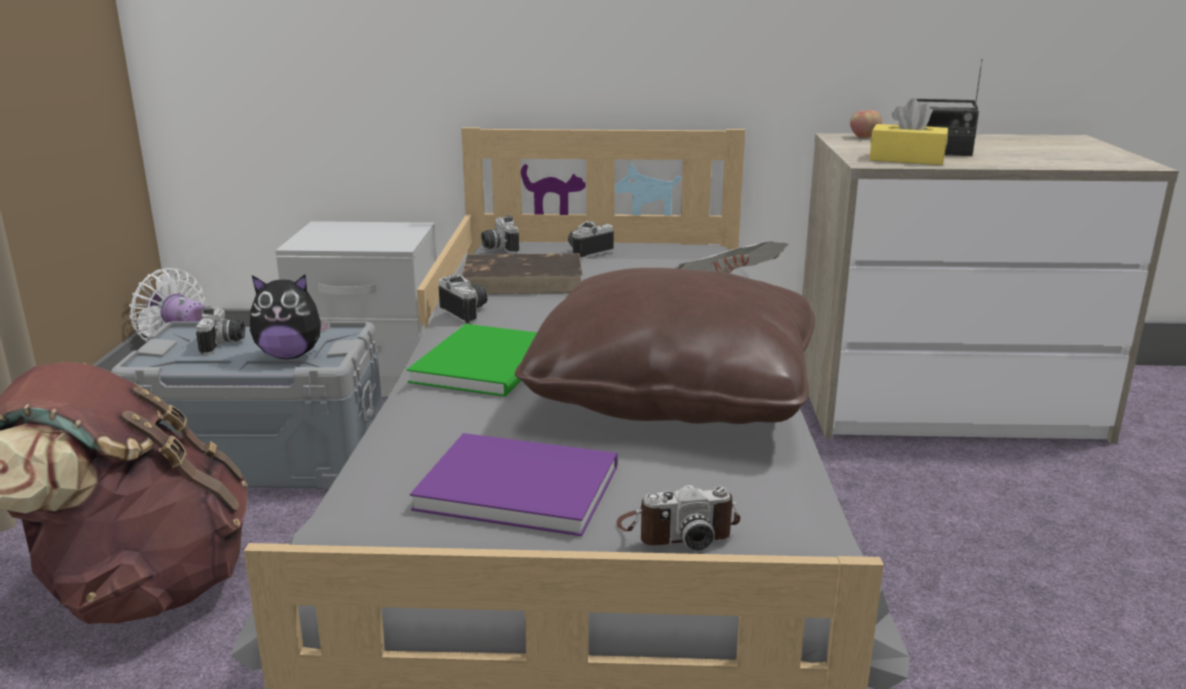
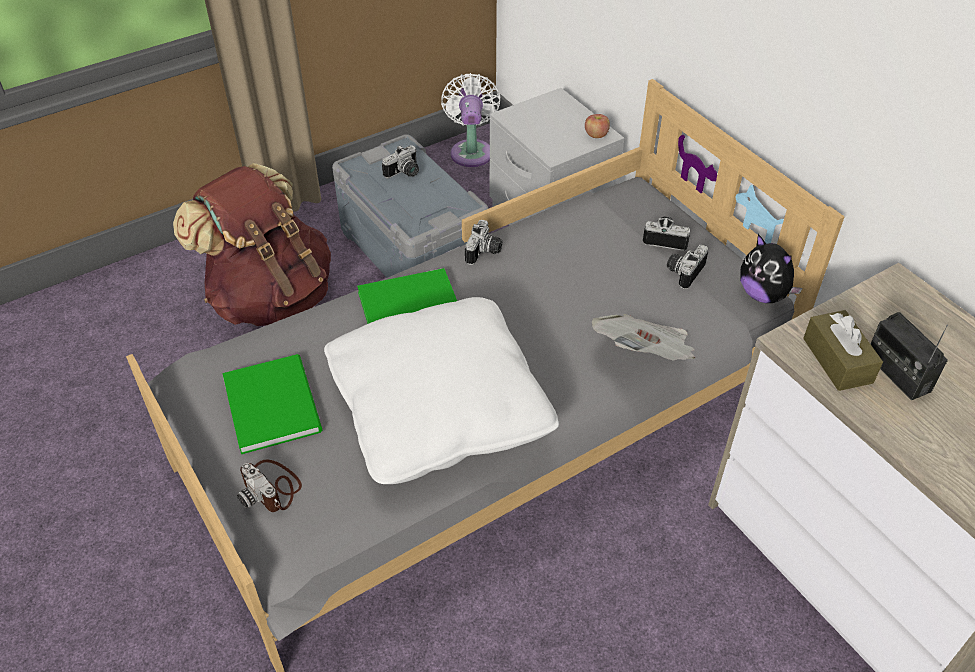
camera: 55 degrees right, 25 degrees up
plush toy [250,274,331,359] -> plush toy moved to [740,234,803,303]
purple book [410,433,618,536] -> green book [222,354,323,454]
brown book [462,253,582,294] -> none
camera [481,215,519,254] -> camera moved to [667,245,708,289]
brown pillow [515,268,815,424] -> white pillow [324,297,559,484]
apple [850,110,882,138] -> apple moved to [585,114,610,138]
yellow tissue box [869,98,948,165] -> brown tissue box [803,310,883,391]

